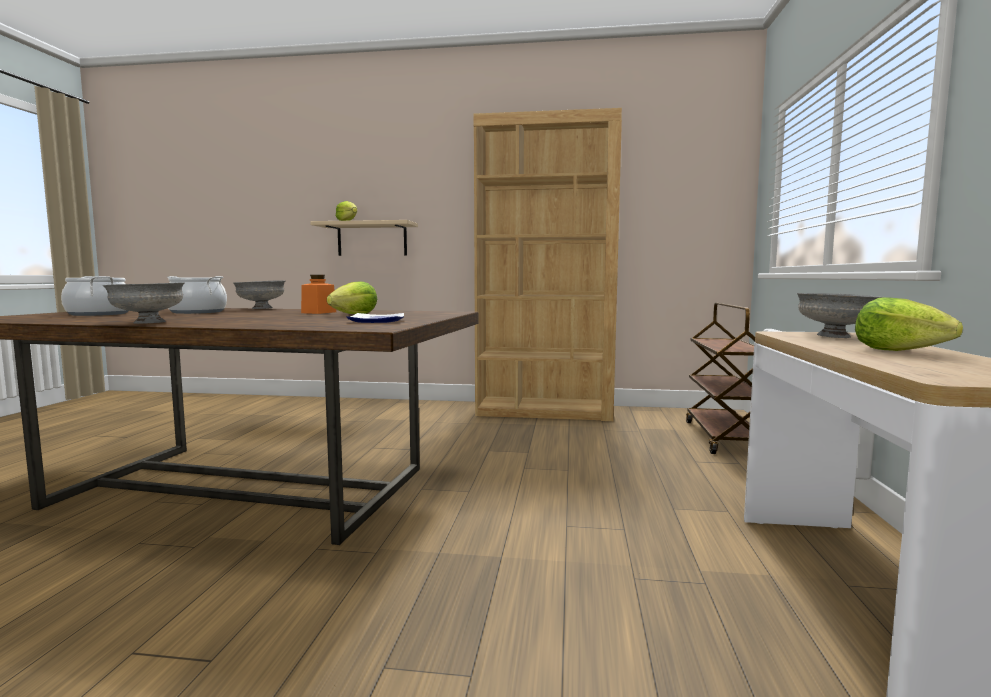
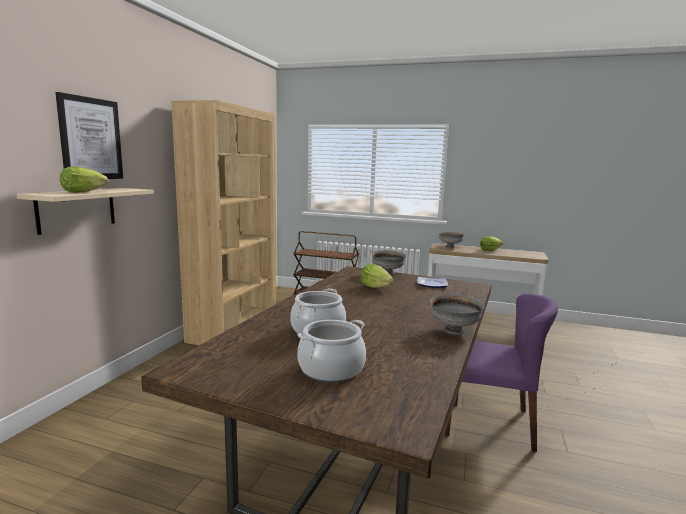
camera: 80 degrees left, 5 degrees up
grey bowl [233,280,285,309] -> grey bowl moved to [371,250,406,275]
orange jar [301,275,336,314] -> none
none -> picture [55,92,123,179]
none -> purple chair [445,293,558,452]

